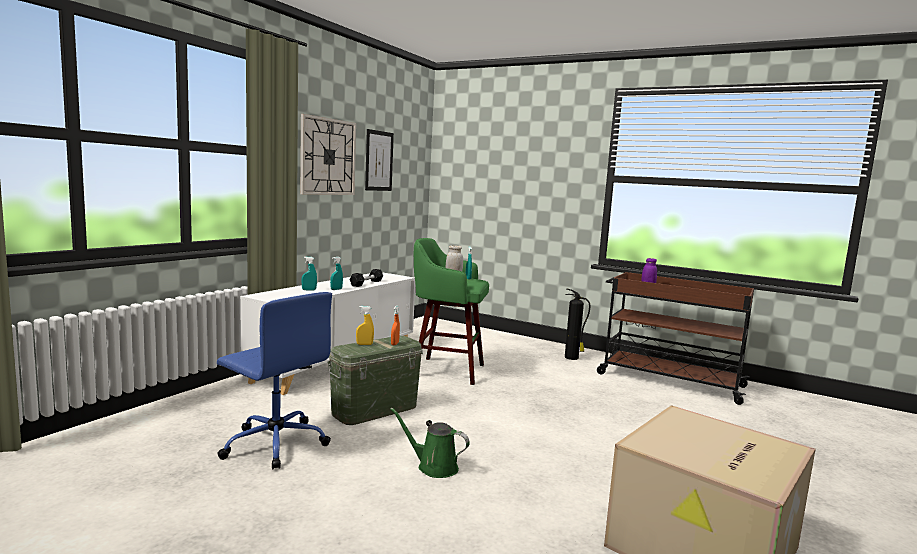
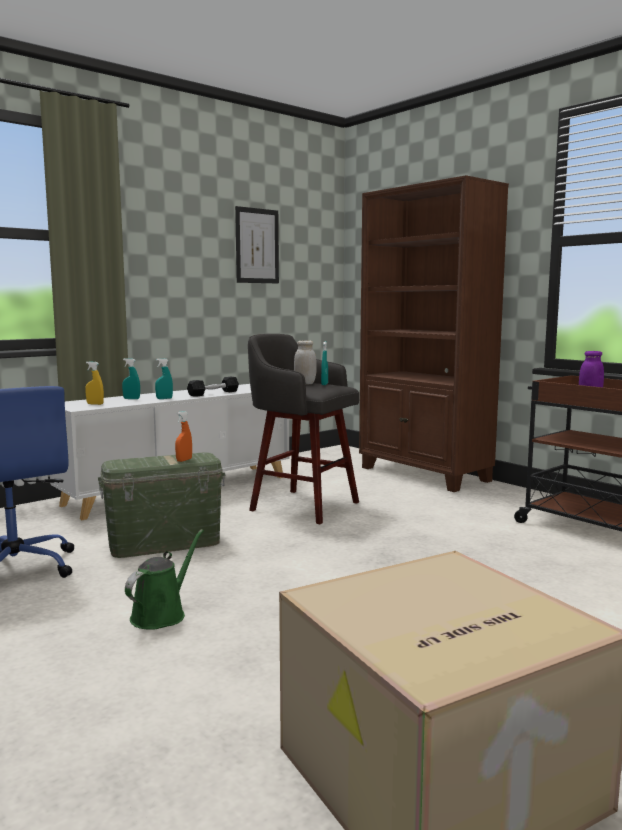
camera: 20 degrees right, 0 degrees up
wall clock [300,114,356,195] -> none
yellow spray bottle [356,306,374,345] -> yellow spray bottle moved to [85,361,104,405]
green watering can [390,408,470,478] -> green watering can turned 75 degrees clockwise [125,529,204,630]
green stool [414,238,489,385] -> grey stool [248,334,359,524]
fire extinguisher [565,289,590,360] -> none
none -> brown bookcase [359,175,509,492]

